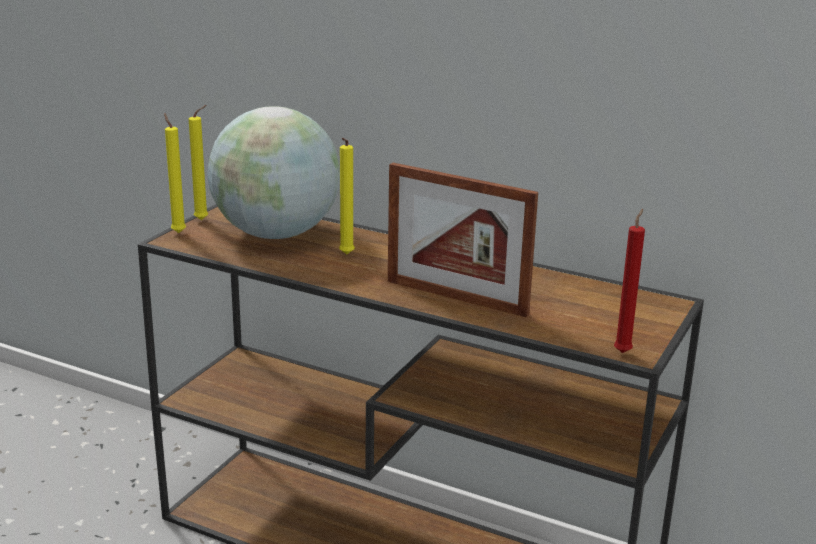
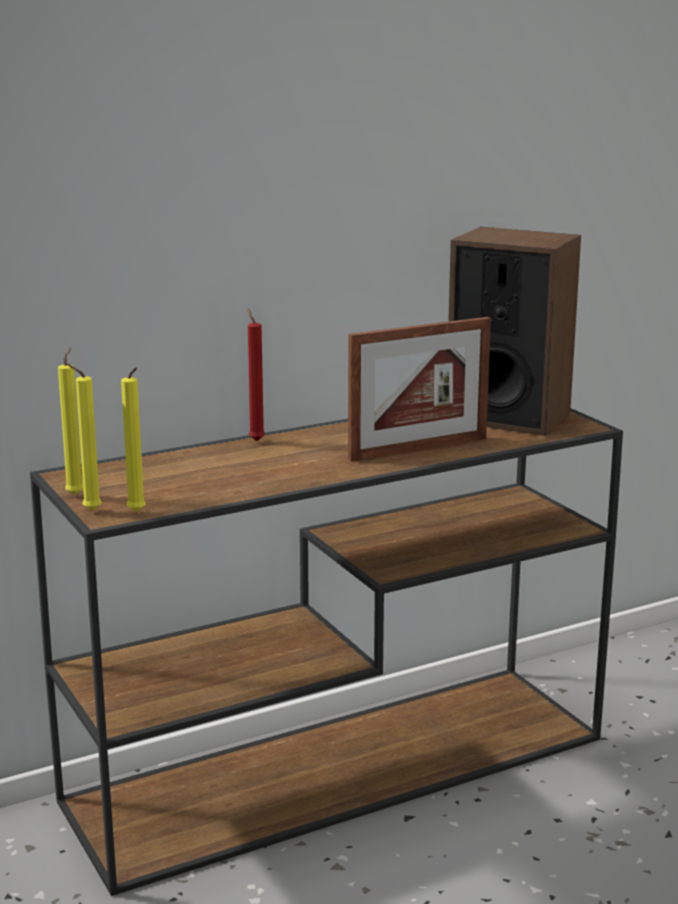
camera: 55 degrees left, 5 degrees down
globe [207,106,340,239] -> none
yellow candle [339,138,355,254] -> yellow candle moved to [121,367,146,512]
red candle [614,209,645,353] -> red candle moved to [247,309,265,441]
none -> speaker [448,227,581,436]

